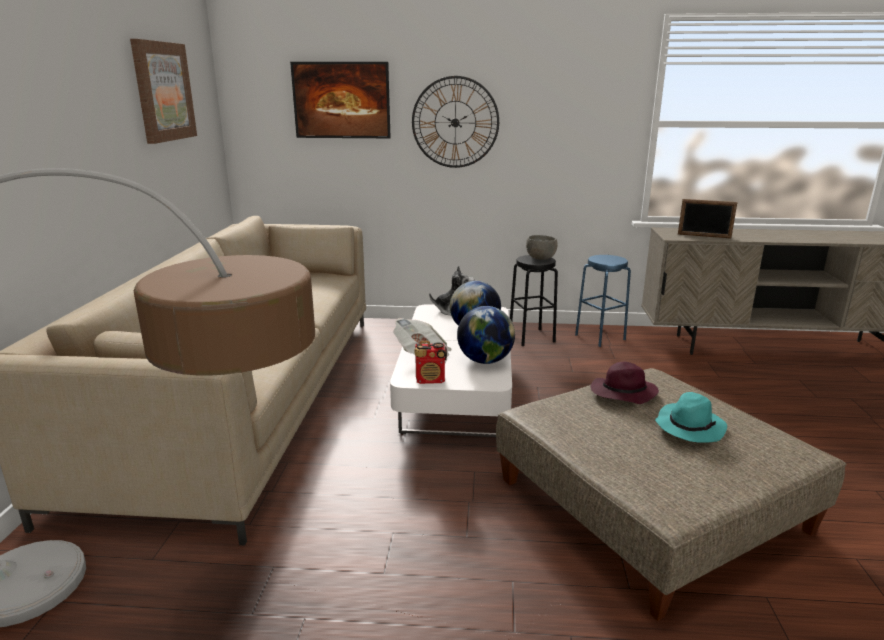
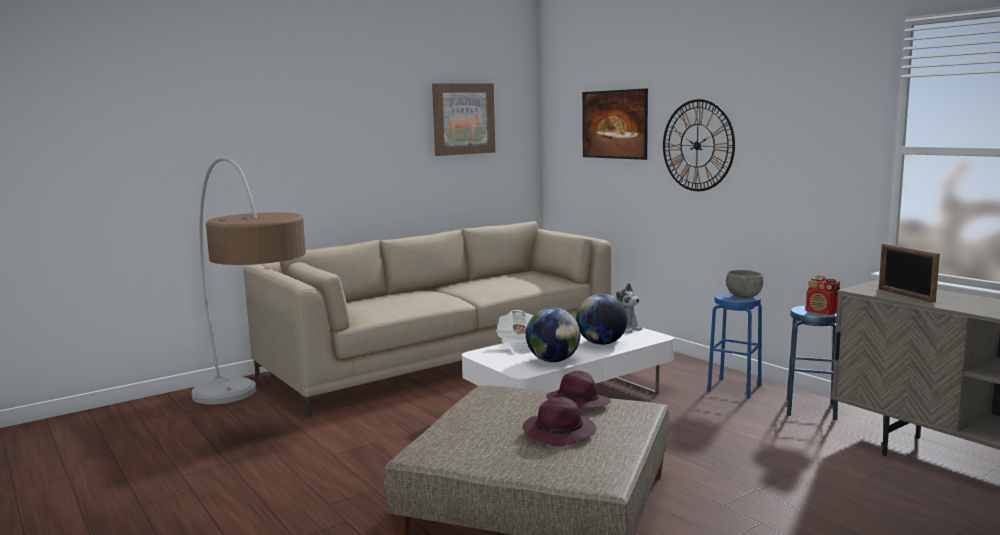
camera: 50 degrees right, 10 degrees down
radio [415,341,447,384] -> radio moved to [806,275,840,315]
black stool [510,255,558,346] -> blue stool [707,292,762,399]
turquoise hat [655,392,727,443] -> purple hat [522,397,596,446]

